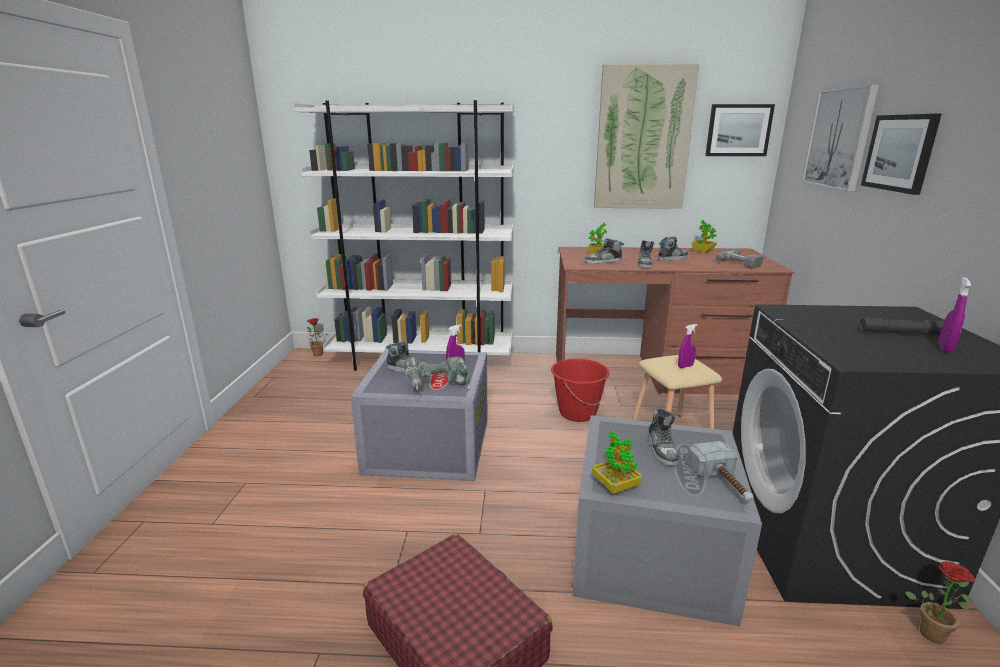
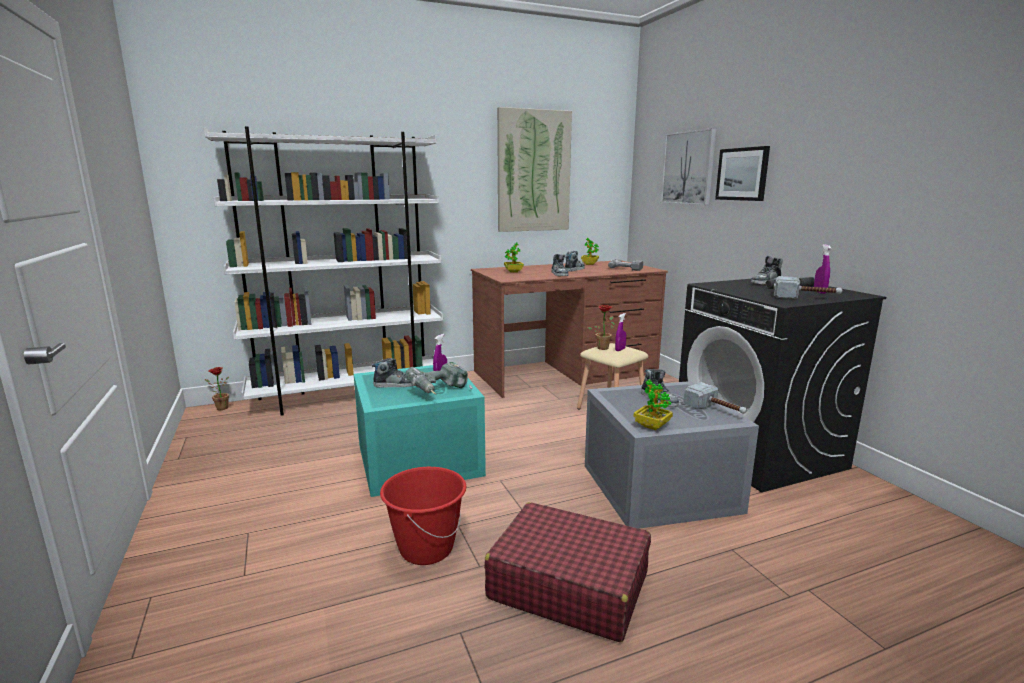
camera: 25 degrees left, 5 degrees down
grey storage box [350,349,488,481] -> turquoise storage box [354,365,486,497]
red bucket [551,359,610,422] -> red bucket moved to [380,467,467,565]
shoe [585,238,624,263] -> shoe moved to [751,256,783,285]
picture [705,104,775,156] -> none
potted plant [905,561,975,644] -> potted plant moved to [587,305,615,350]
none -> hammer [773,276,842,299]

